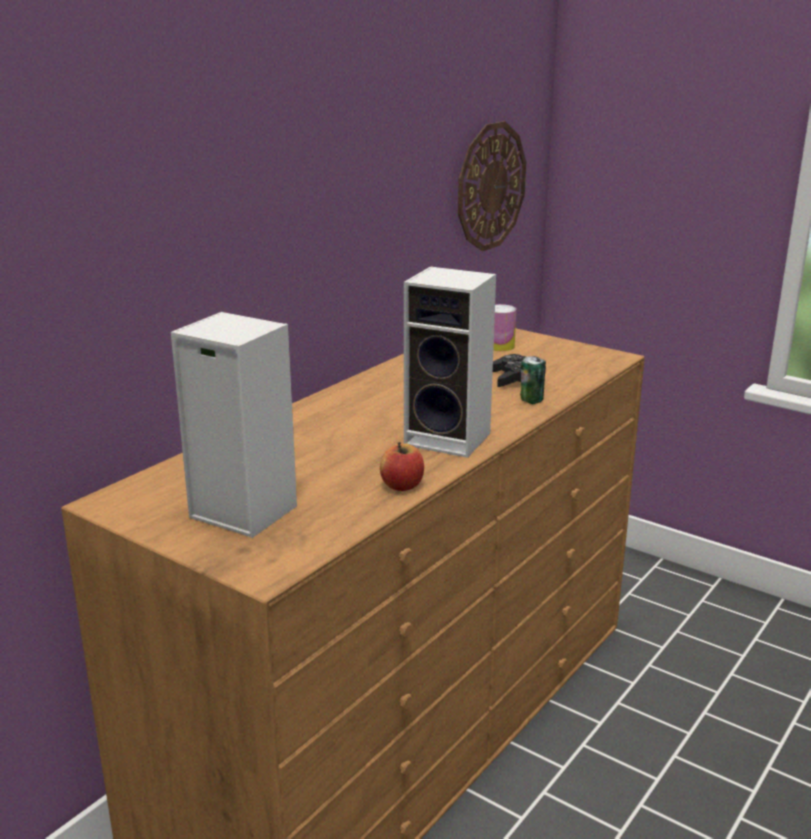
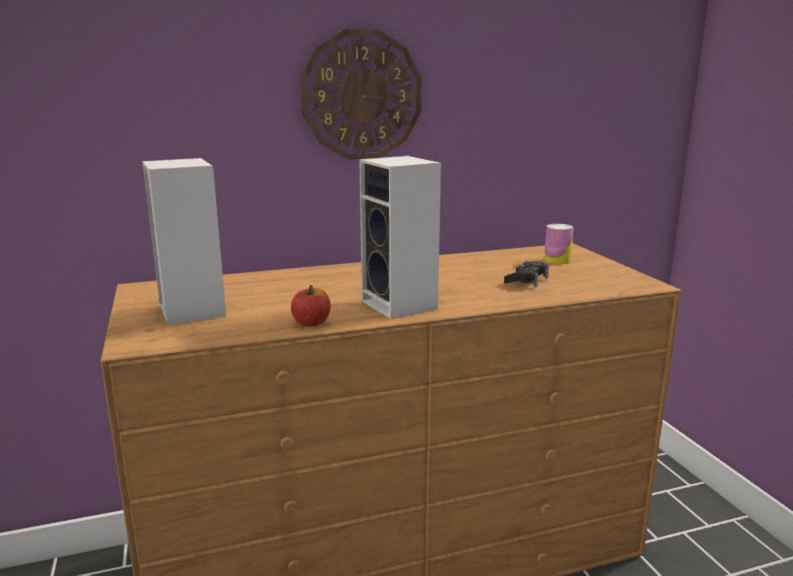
camera: 35 degrees right, 5 degrees down
wall clock [458,121,526,251] -> wall clock moved to [300,29,422,160]
can [520,356,546,404] -> none

